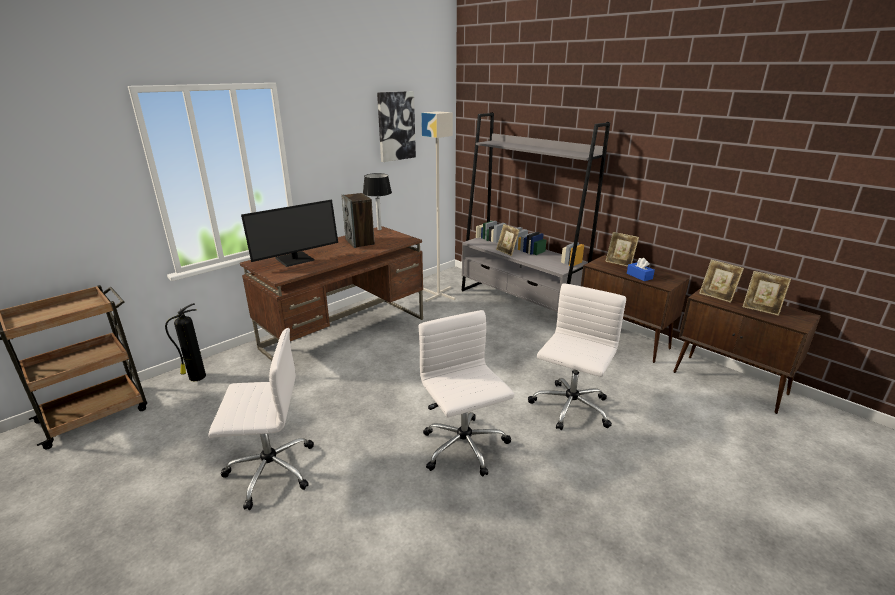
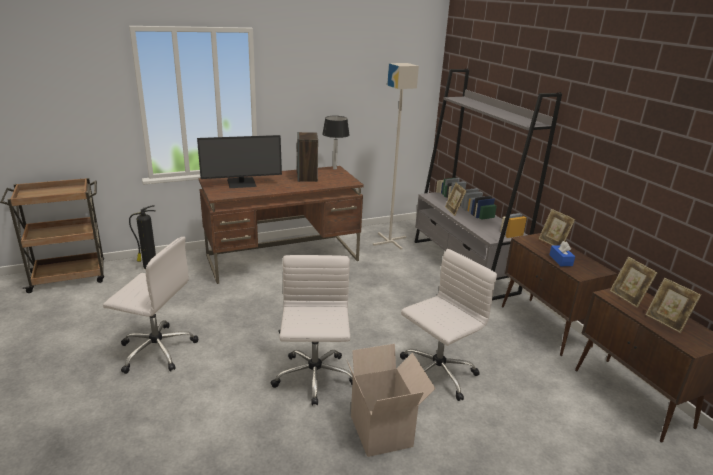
camera: 20 degrees right, 0 degrees up
picture [377,91,416,162] -> none
none -> cardboard box [346,344,436,457]

